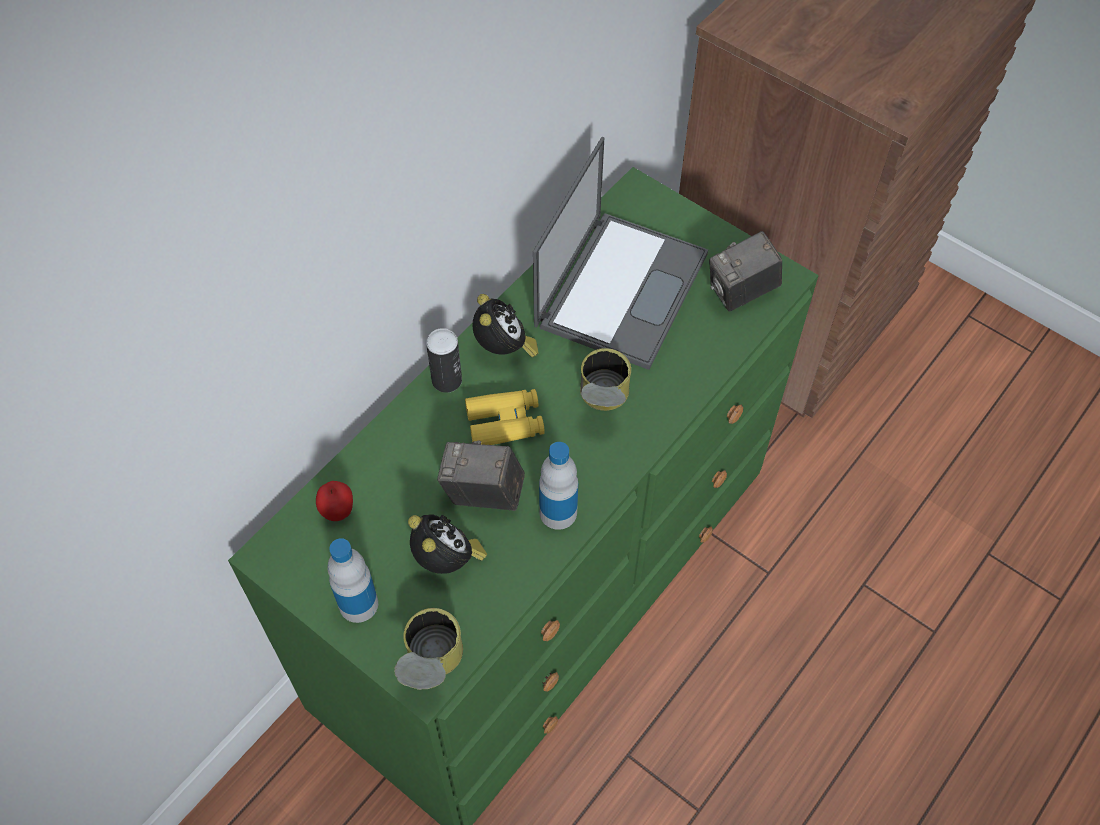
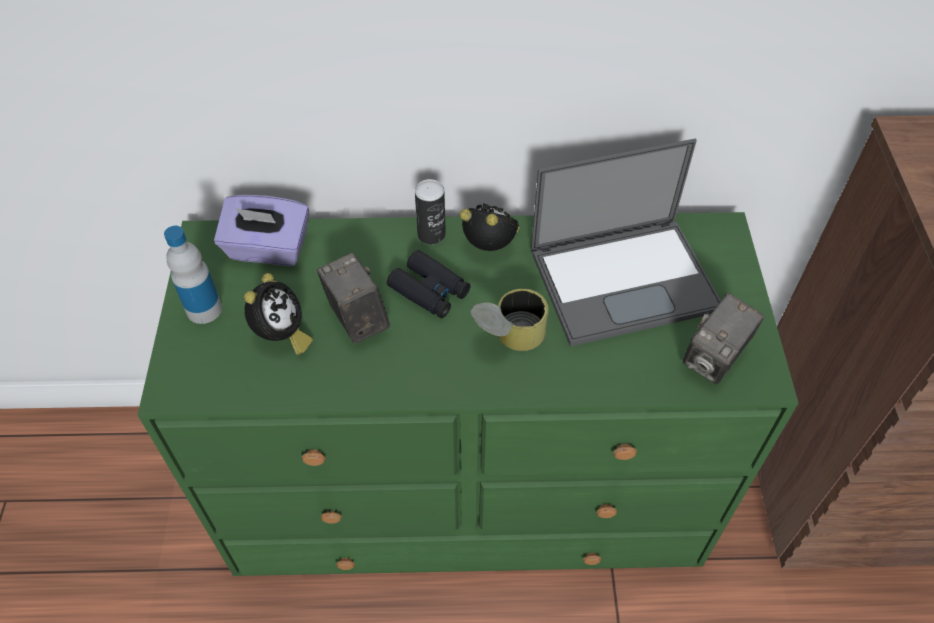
camera: 50 degrees right, 5 degrees down
apple [316,481,353,521] -> purple tissue box [214,195,309,266]
can [394,608,463,690] -> none
yellow binoculars [465,389,545,445] -> black binoculars [387,250,470,318]
alarm clock [472,294,539,358] -> alarm clock turned 105 degrees counterclockwise [460,203,519,251]
bottle [539,442,578,530] -> none
camera [709,231,782,312] -> camera turned 75 degrees counterclockwise [683,293,764,385]

